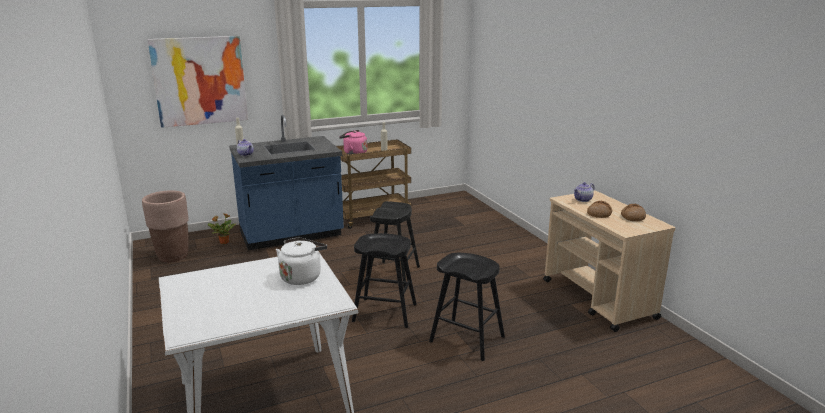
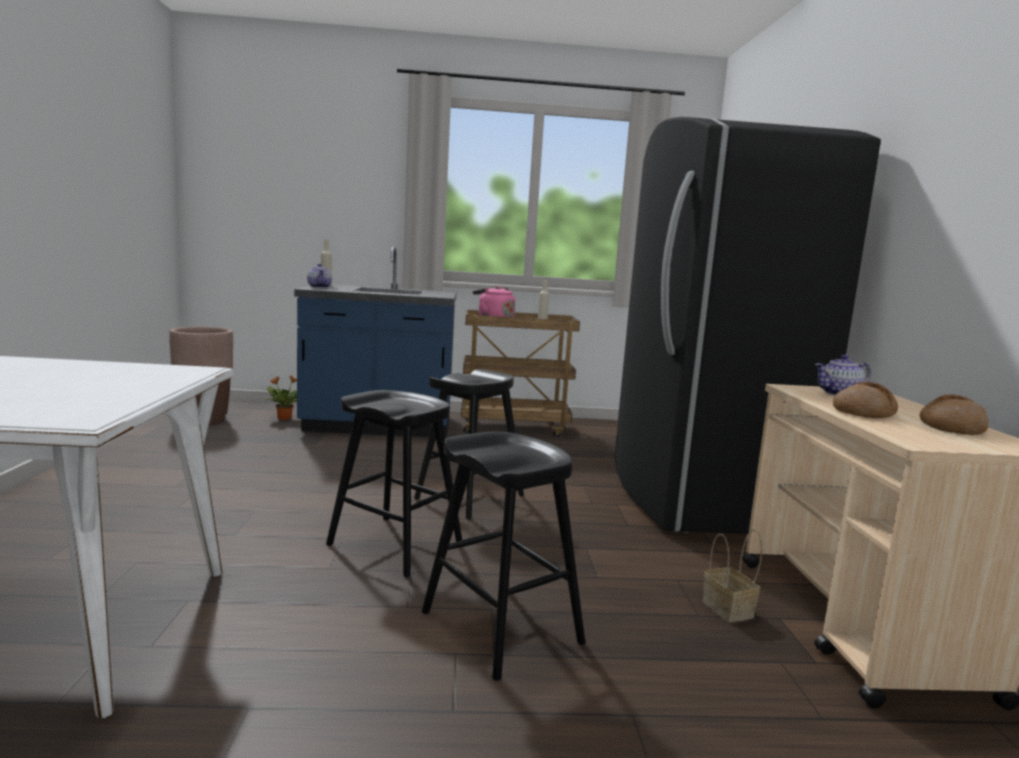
camera: 20 degrees right, 10 degrees down
picture [147,36,248,128] -> none
white kettle [276,237,327,285] -> none
none -> black fridge [614,117,881,534]
none -> basket [703,529,762,622]

